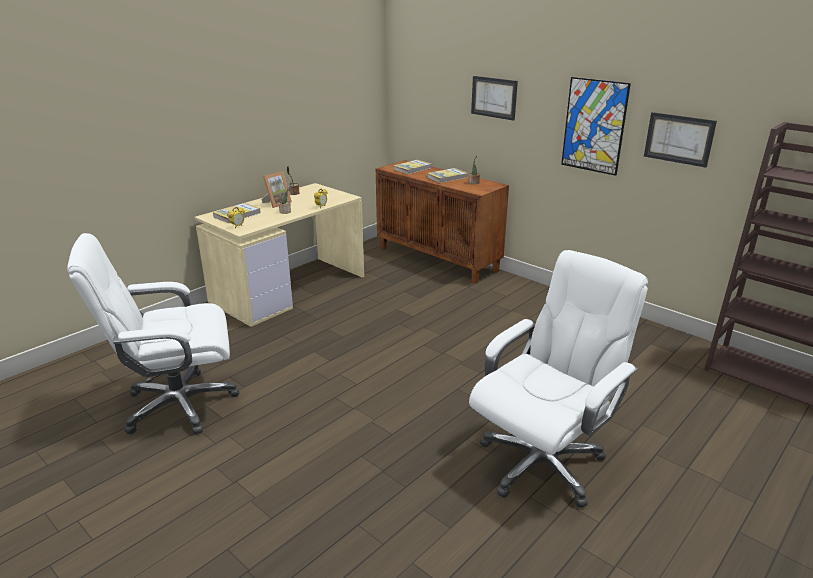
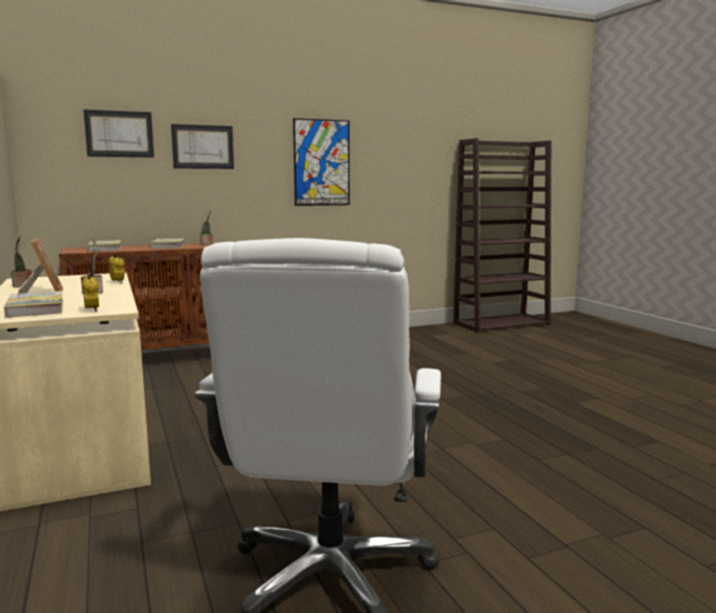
camera: 65 degrees left, 15 degrees down
white office chair [469,250,648,508] -> none
picture [644,112,717,168] -> picture moved to [84,110,154,158]

